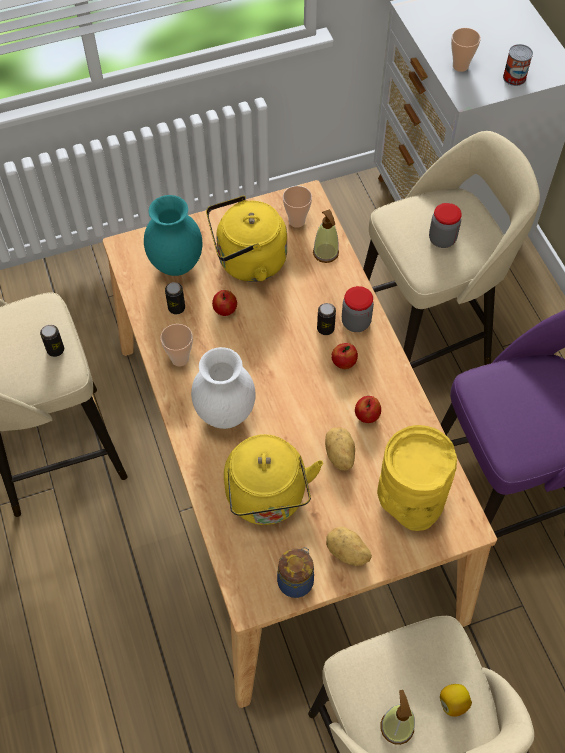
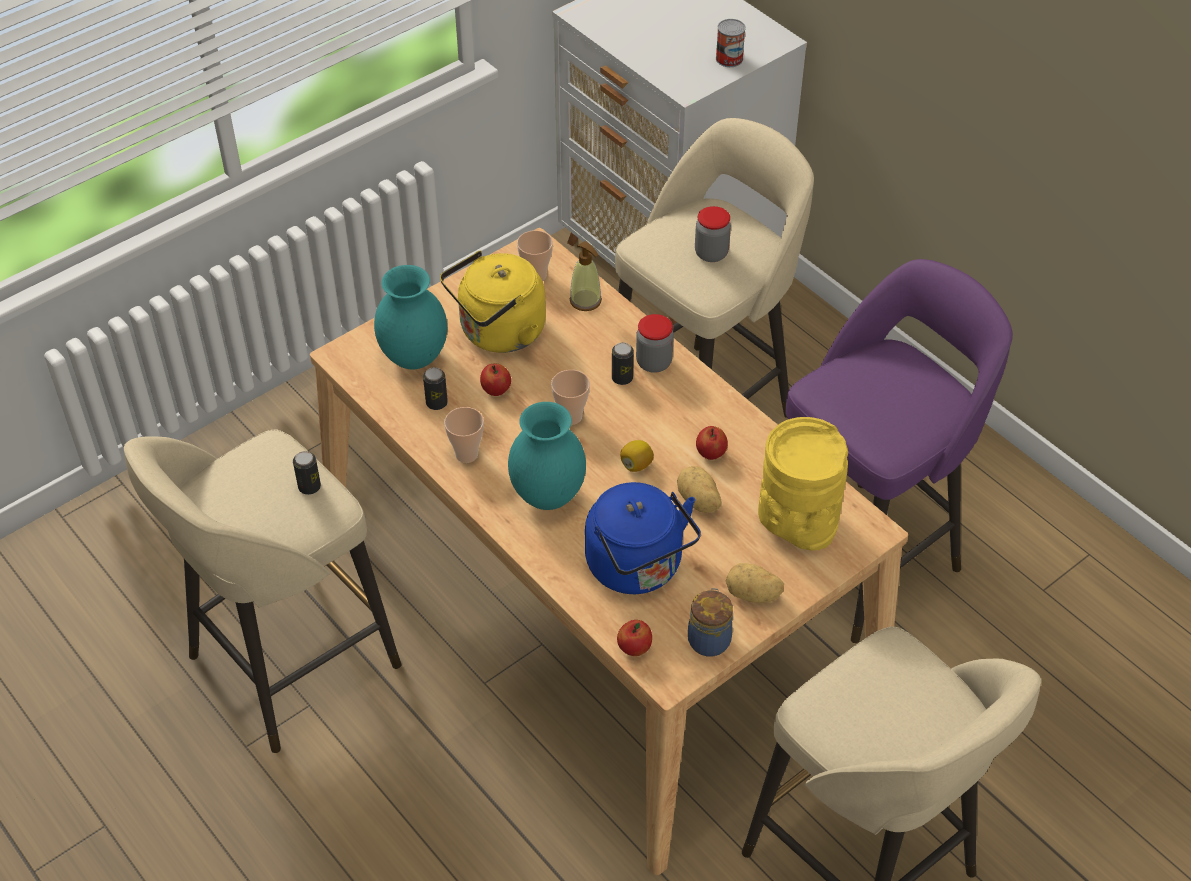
camera: 20 degrees left, 10 degrees down
white vase [191,347,255,429] -> turquoise vase [508,402,586,510]
yellow kettle [224,434,323,525] -> blue kettle [585,482,701,594]
apple [331,343,358,369] -> apple moved to [617,620,652,656]
soap dispenser [380,690,415,745] -> none
lemon [440,684,472,717] -> lemon moved to [620,440,654,472]
cup [451,28,481,72] -> cup moved to [551,370,590,425]

